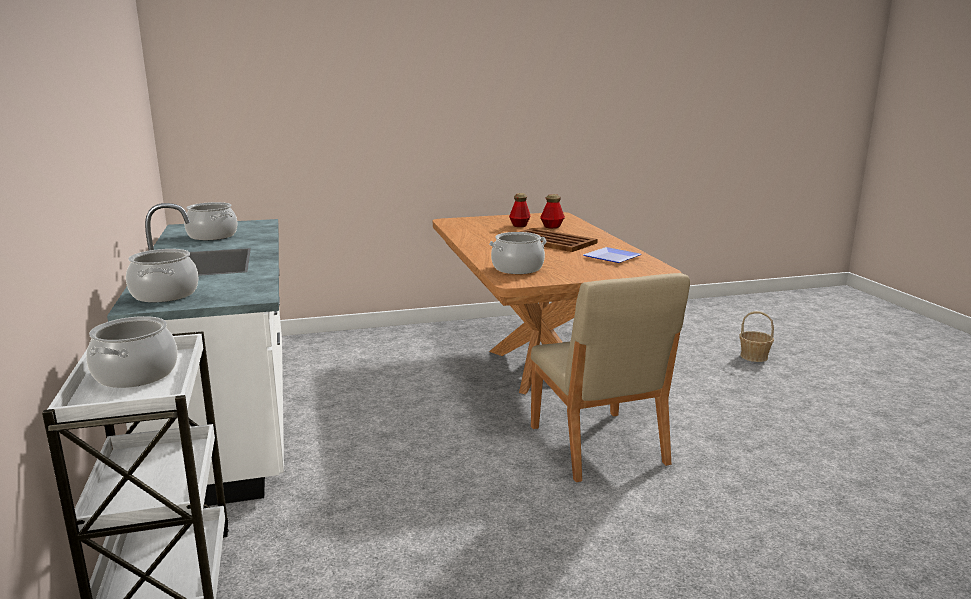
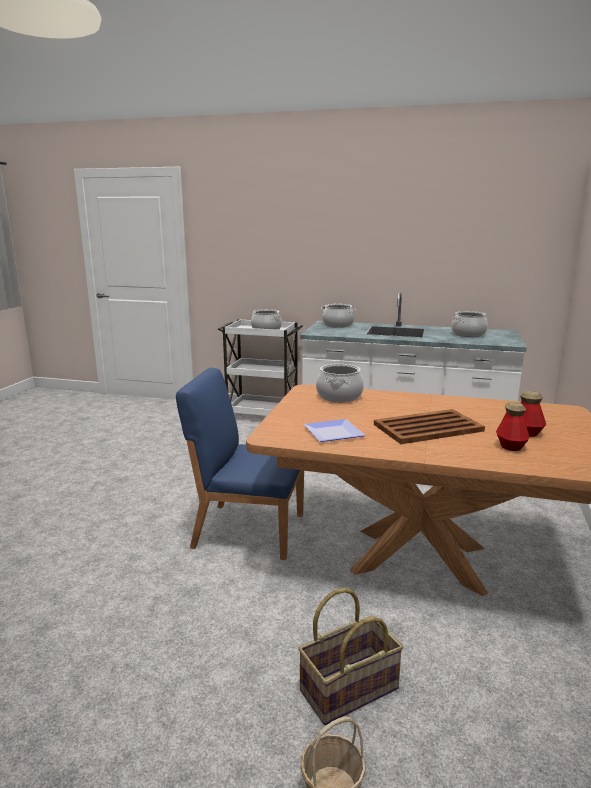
camera: 120 degrees right, 0 degrees up
beige chair [531,273,690,482] -> blue chair [176,368,304,560]
none -> basket [298,588,403,725]

